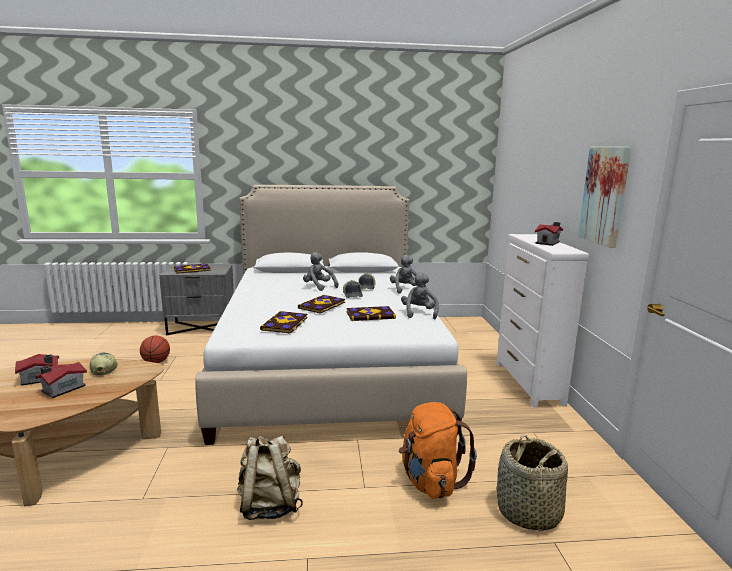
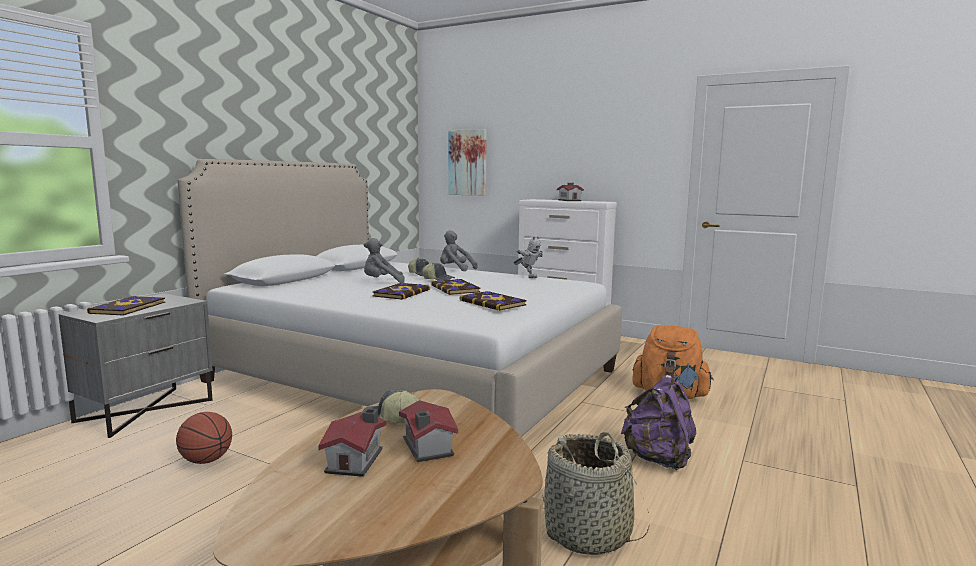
camera: 55 degrees left, 5 degrees down
beige backpack [237,436,303,520] -> purple backpack [621,375,696,470]
book [347,306,396,321] -> book moved to [372,282,430,300]
grey plush toy [401,272,439,319] -> toy robot [513,236,543,278]
basket [497,434,568,532] -> basket moved to [542,432,650,555]
picture [578,147,631,248] -> picture moved to [448,129,487,196]

